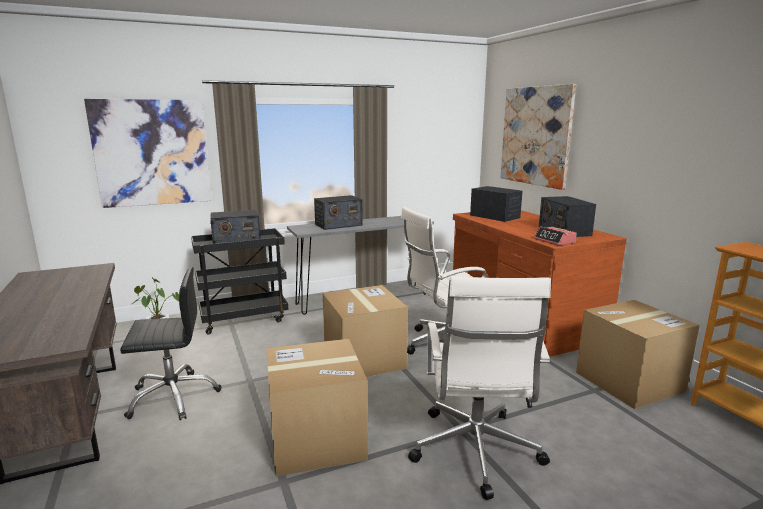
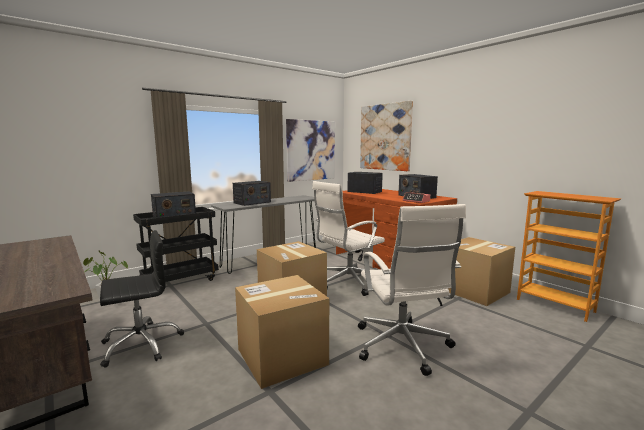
camera: 15 degrees left, 5 degrees down
picture [84,99,212,208] -> picture moved to [286,119,335,182]

